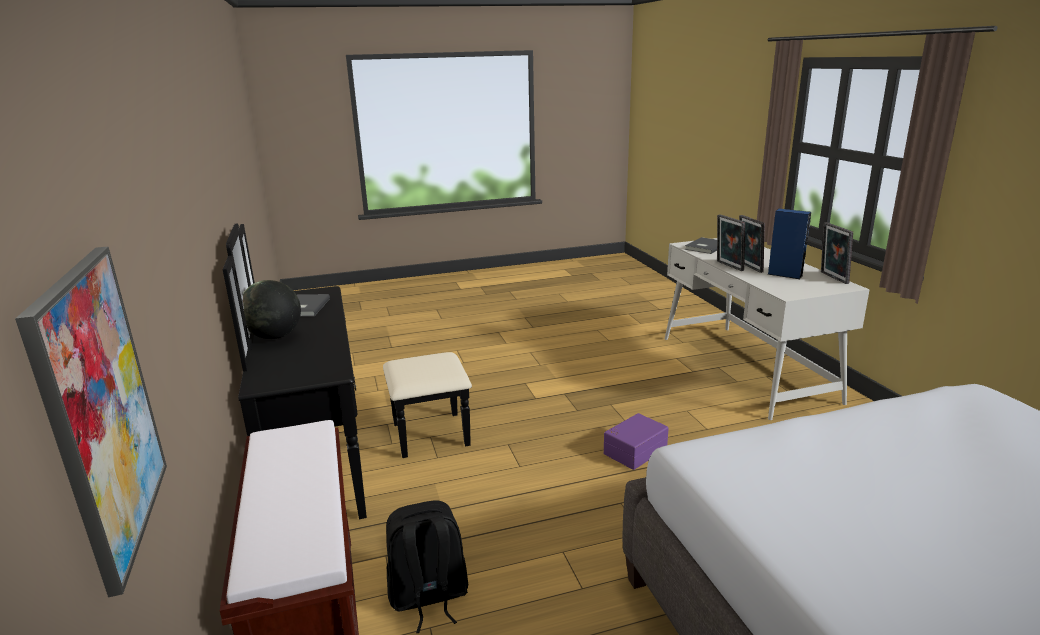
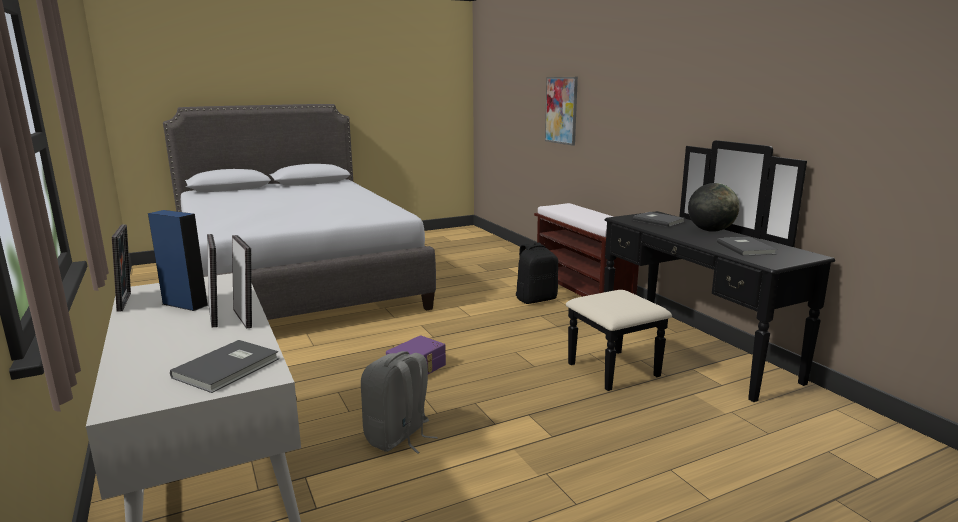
camera: 170 degrees right, 5 degrees down
none -> grey backpack [361,351,438,454]
none -> grey book [633,212,684,227]

